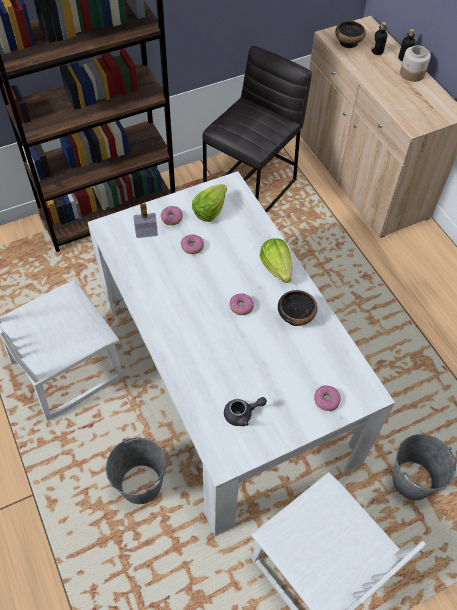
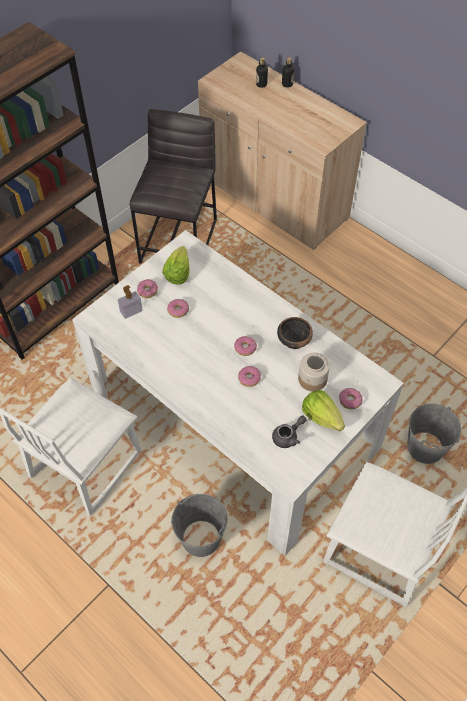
camera: 20 degrees left, 0 degrees up
lettuce [260,238,292,283] -> lettuce moved to [302,390,345,431]
bowl [335,21,366,48] -> none
jar [400,45,431,82] -> jar moved to [298,353,330,391]
none -> donut [238,366,261,387]

